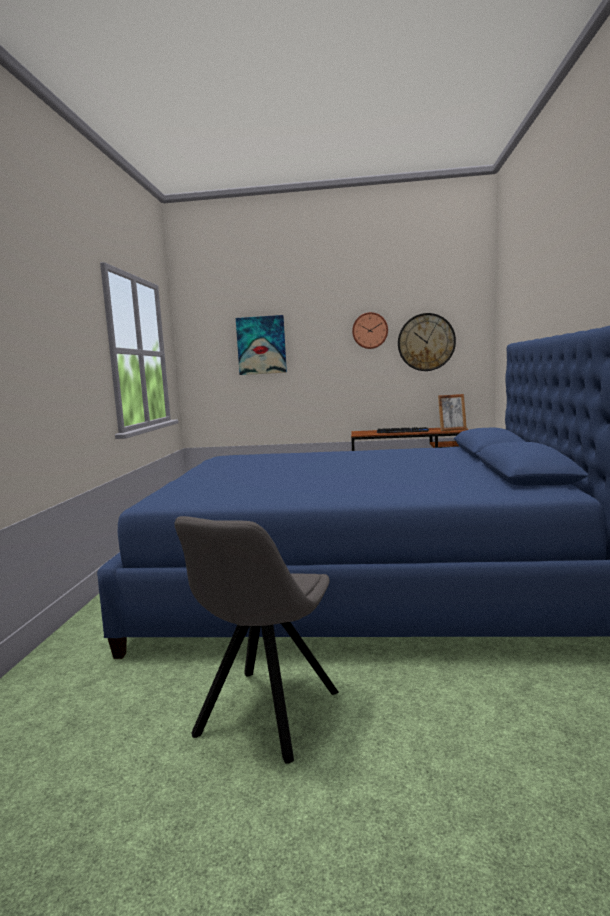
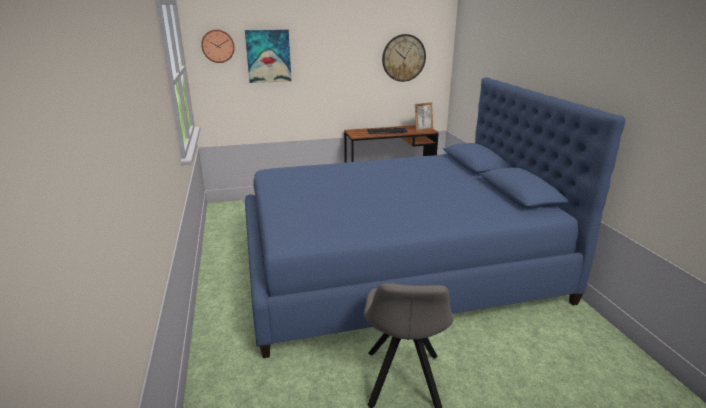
camera: 20 degrees left, 15 degrees up
wall clock [352,312,388,349] -> wall clock moved to [201,29,235,63]

